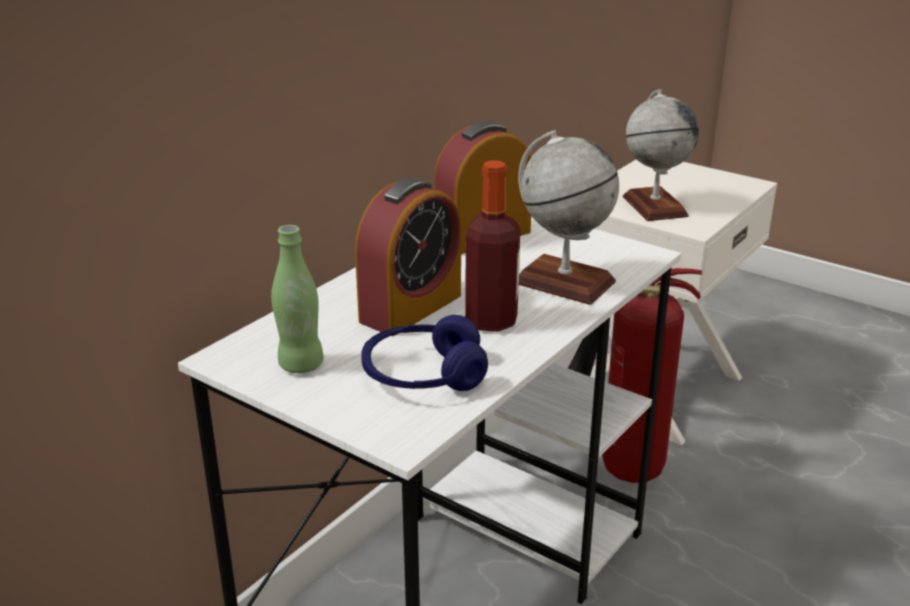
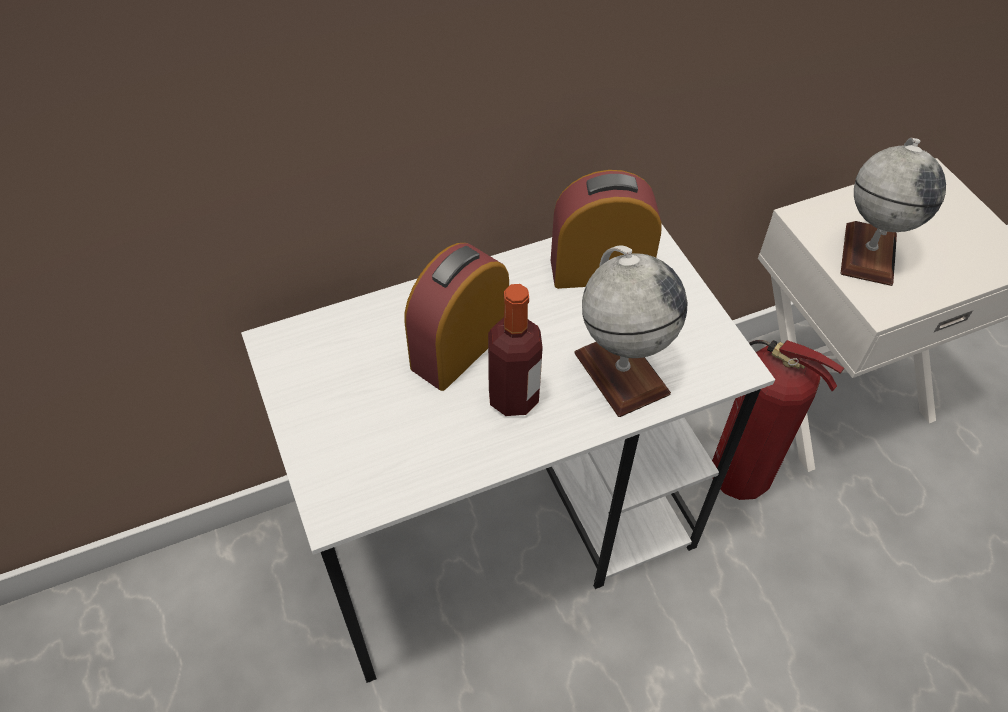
camera: 30 degrees right, 25 degrees up
green bottle [271,225,324,373] -> none
alarm clock [355,178,461,336] -> alarm clock turned 150 degrees clockwise [404,243,509,391]
blue headphones [361,315,488,391] -> none

